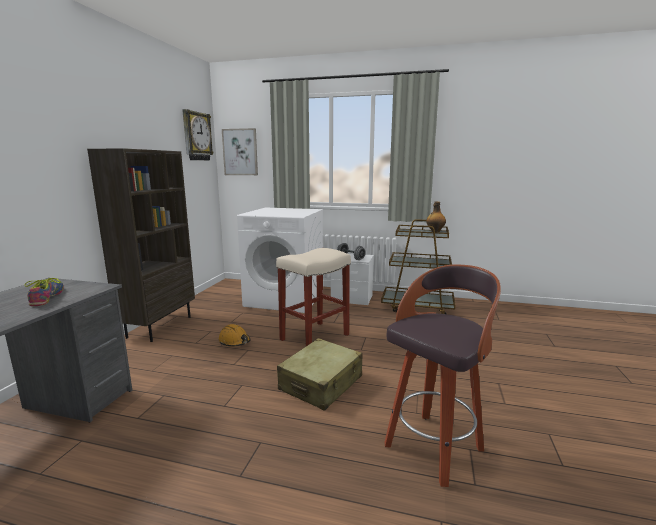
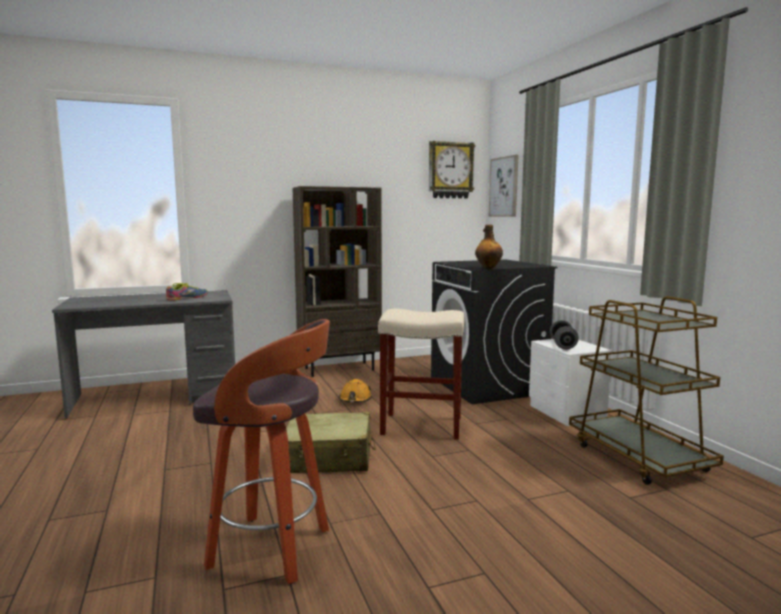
camera: 55 degrees right, 5 degrees down
white washing machine [237,208,323,313] -> black washing machine [431,260,558,404]
bottle [426,201,446,232] -> bottle moved to [475,225,503,269]

